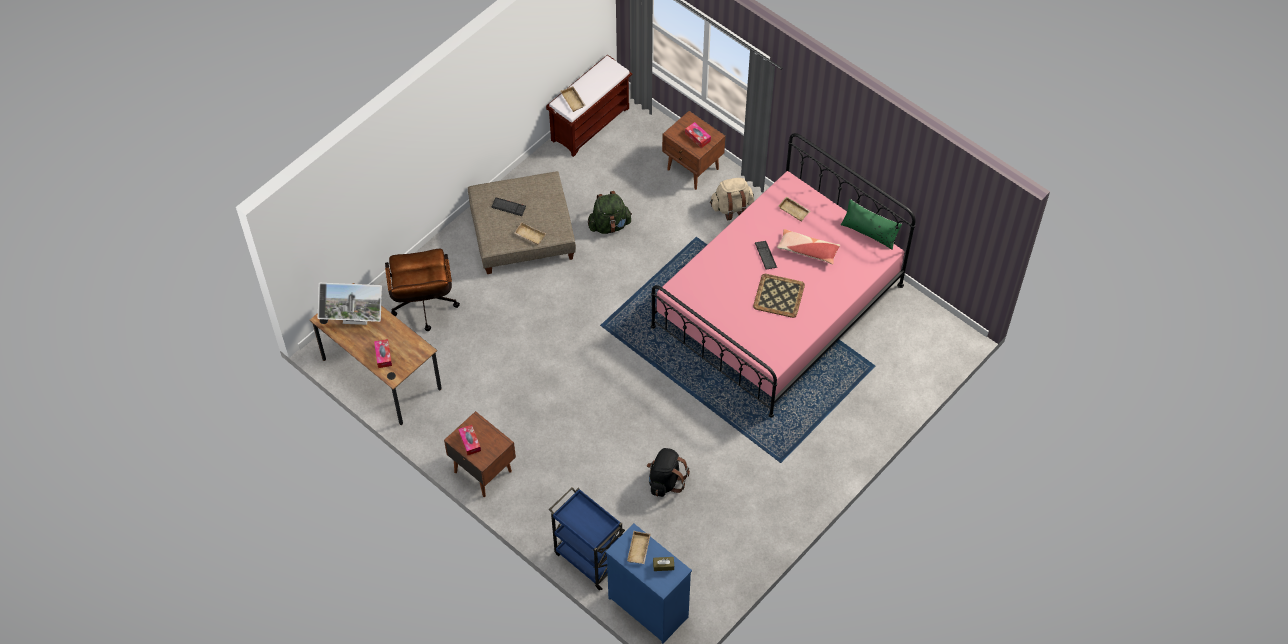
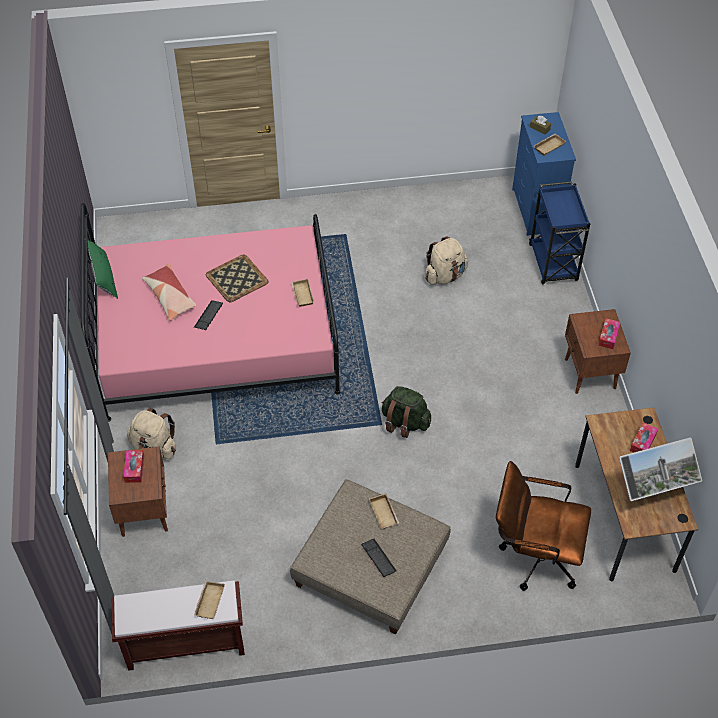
camera: 140 degrees left, 5 degrees down
monitor [318,283,382,325] -> monitor turned 120 degrees clockwise [619,438,702,501]
brown office chair [385,249,460,331] -> brown office chair turned 105 degrees counterclockwise [496,461,591,591]
green backpack [588,191,632,234] -> green backpack moved to [382,386,431,438]
black backpack [647,448,690,497] -> beige backpack [424,236,468,285]
beige tray [778,196,810,222] -> beige tray moved to [291,279,314,307]

